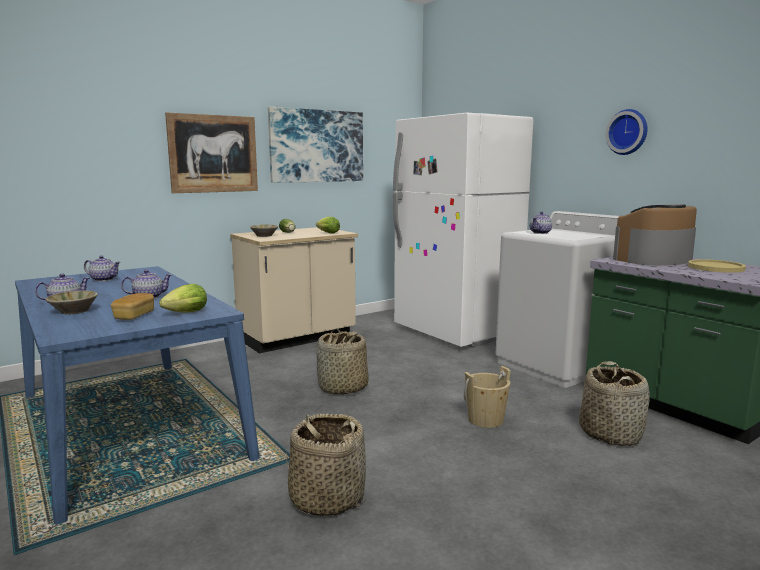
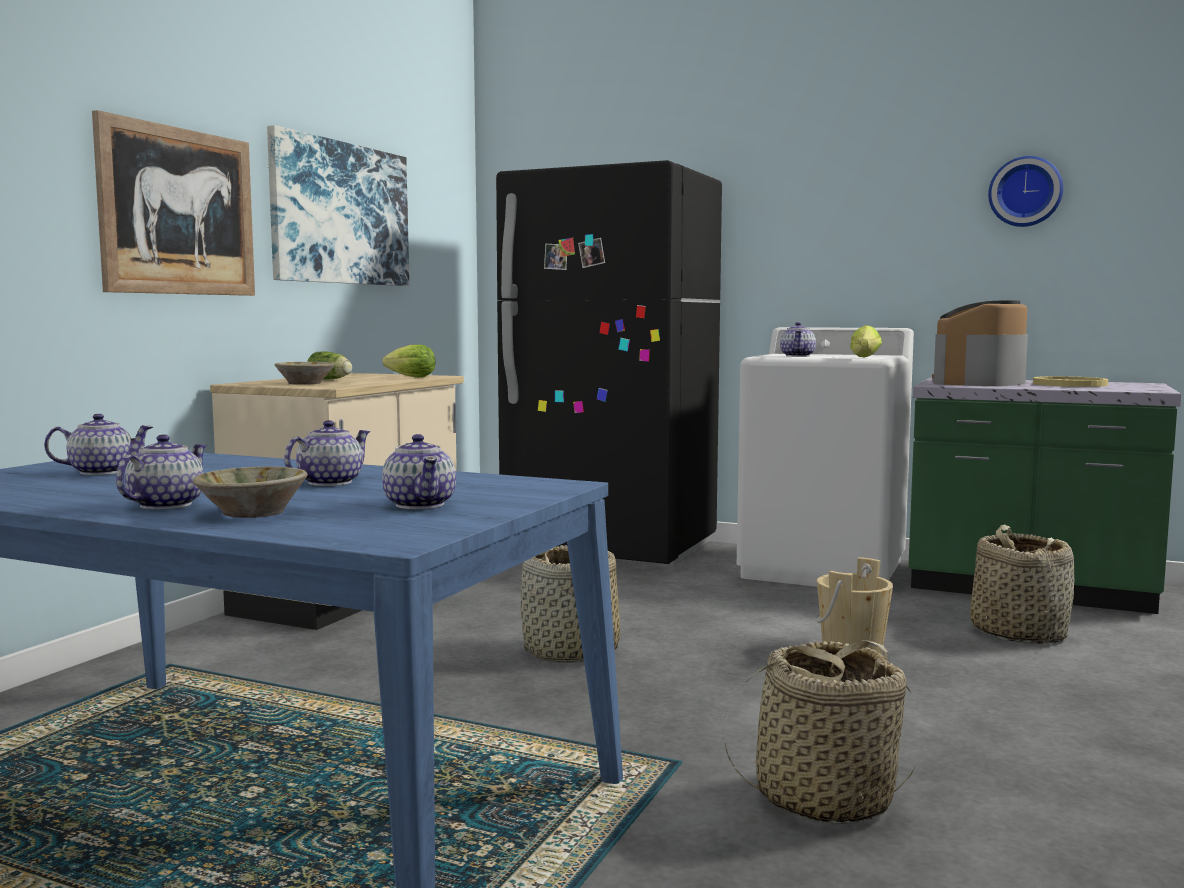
camera: 30 degrees left, 5 degrees down
bread [111,293,154,320] -> teapot [382,434,456,509]
lettuce [159,284,207,313] -> lettuce moved to [850,325,882,358]
white fridge [393,113,533,347] -> black fridge [496,160,722,565]
wall clock [605,109,648,155] -> wall clock moved to [988,156,1063,227]

